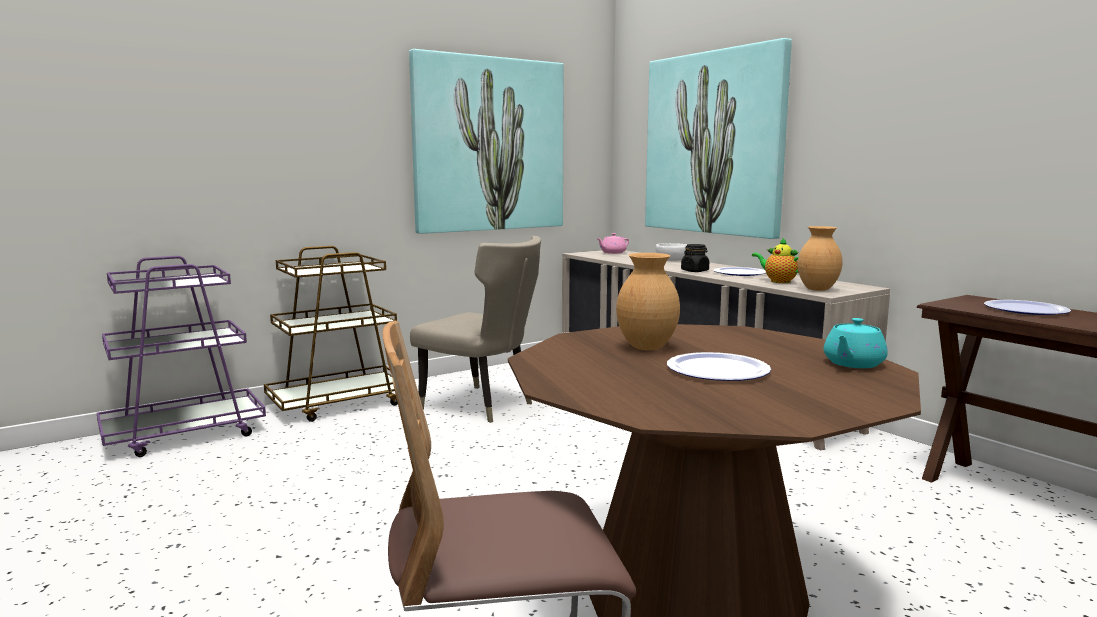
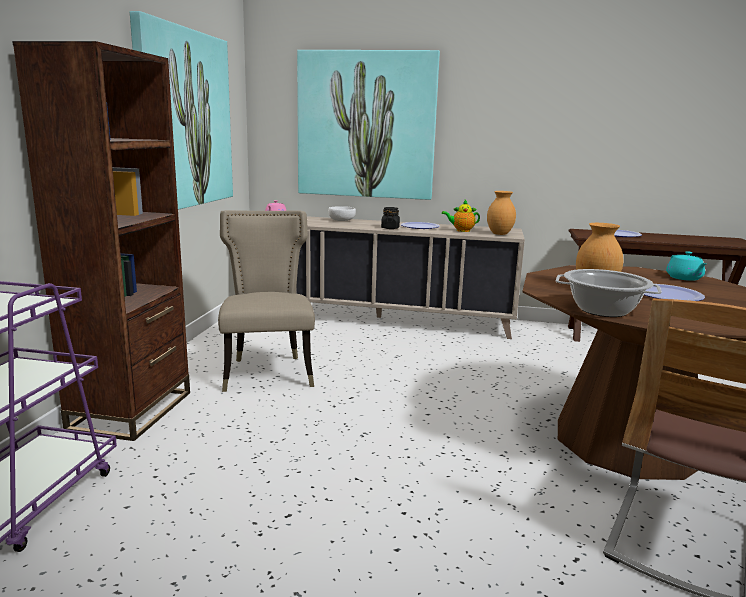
camera: 45 degrees left, 5 degrees up
brown cart [264,246,398,422] -> brown bookcase [12,41,190,441]
beige chair [410,236,541,423] -> beige chair turned 90 degrees counterclockwise [218,210,315,392]
none -> cooking pot [556,269,662,317]

